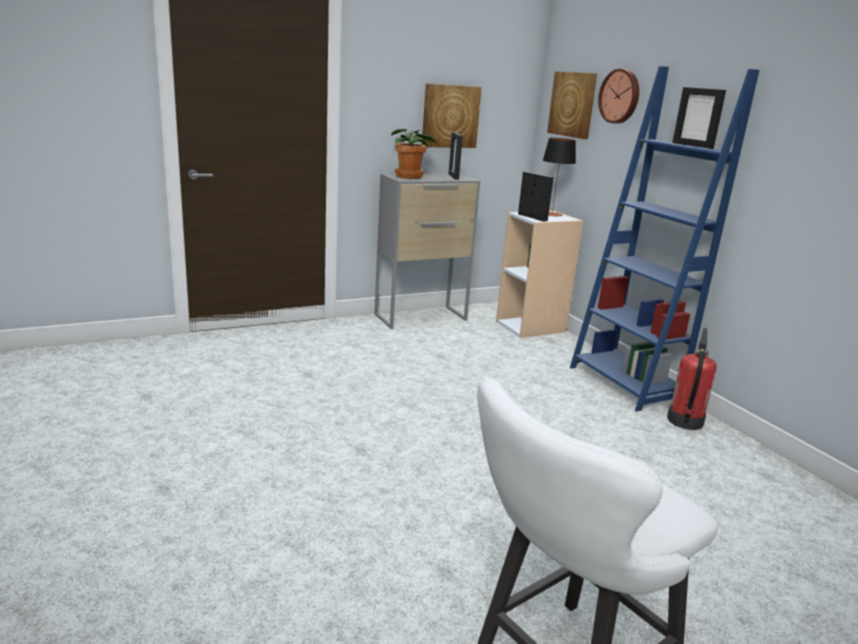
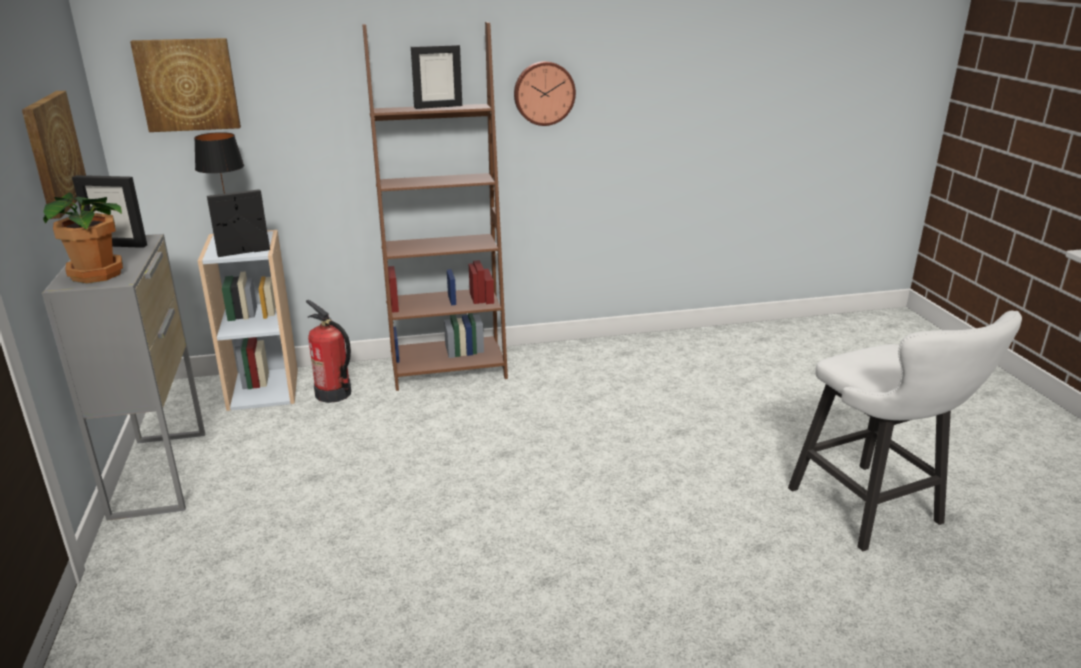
camera: 75 degrees left, 5 degrees up
blue bookcase [570,66,759,412] -> brown bookcase [362,22,508,391]
wall clock [598,69,639,124] -> wall clock moved to [514,61,576,126]
fire extinguisher [667,328,717,430] -> fire extinguisher moved to [306,300,351,403]

